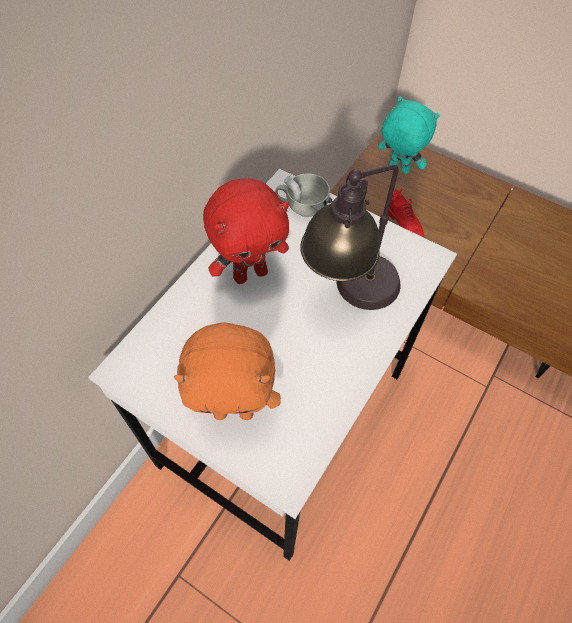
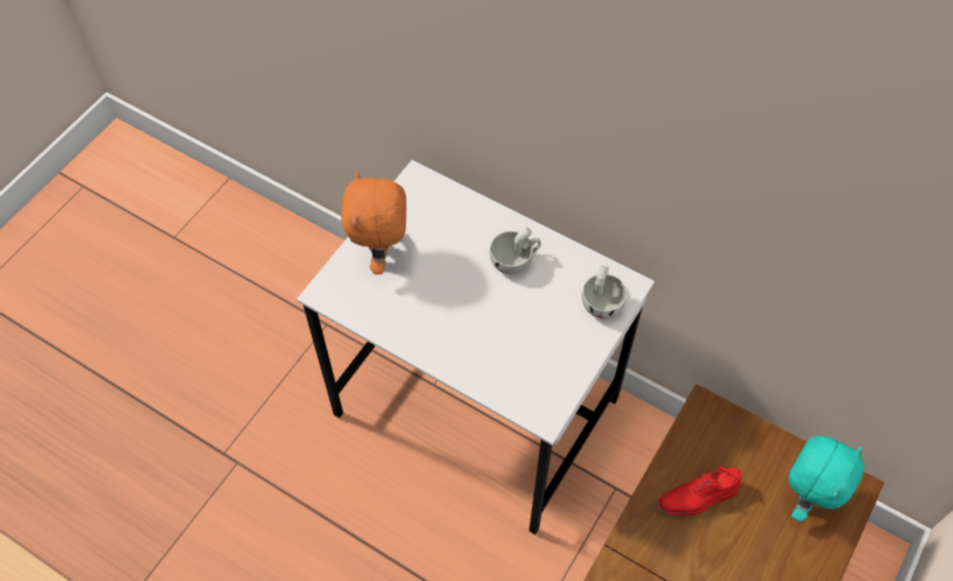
camera: 90 degrees right, 0 degrees up
red plush toy [203,178,289,284] -> white cup [490,227,541,274]
table lamp [300,165,401,310] -> none

